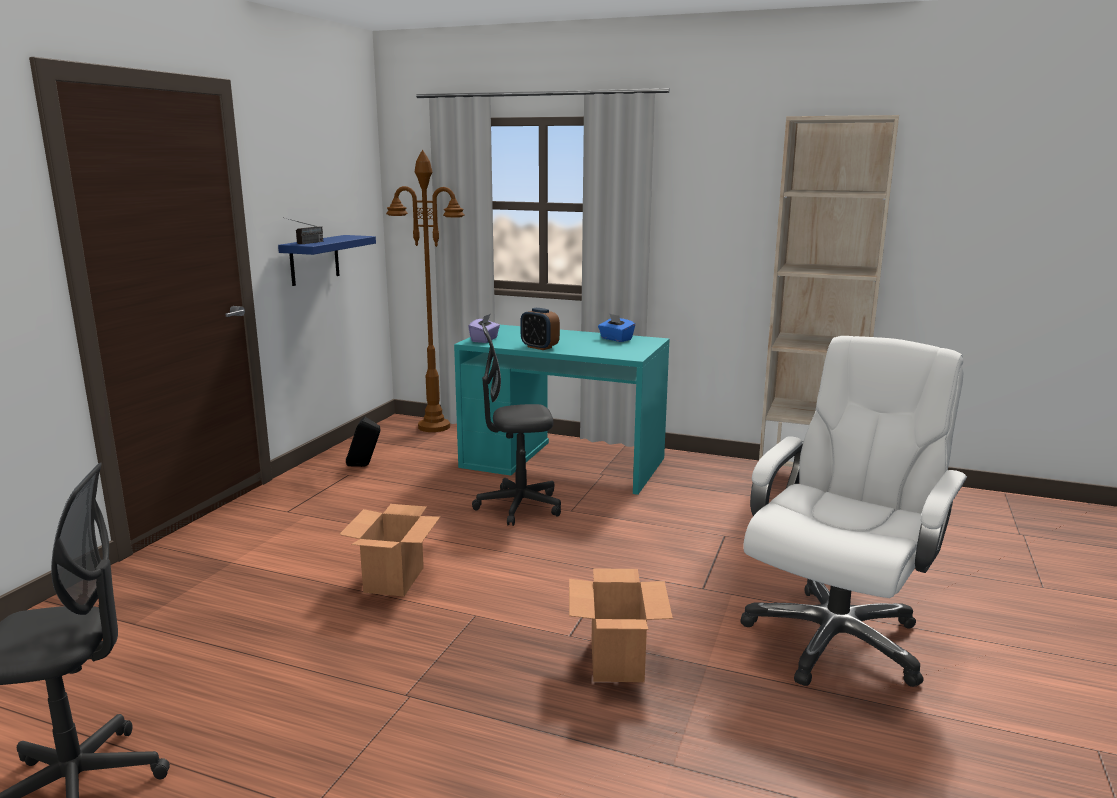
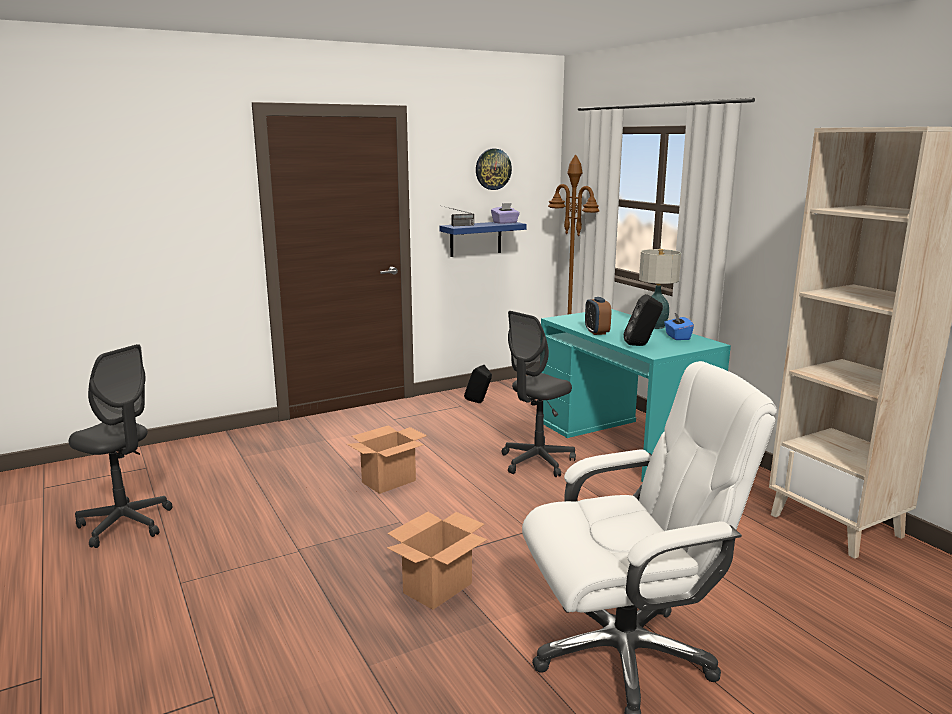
camera: 40 degrees right, 0 degrees up
purple tissue box [468,314,500,343] -> purple tissue box moved to [491,203,520,224]
grey office chair [472,323,561,526] -> grey office chair turned 75 degrees counterclockwise [502,311,576,477]
none -> wall clock [476,149,512,190]
none -> black speaker [624,294,663,346]
none -> table lamp [639,249,681,329]

